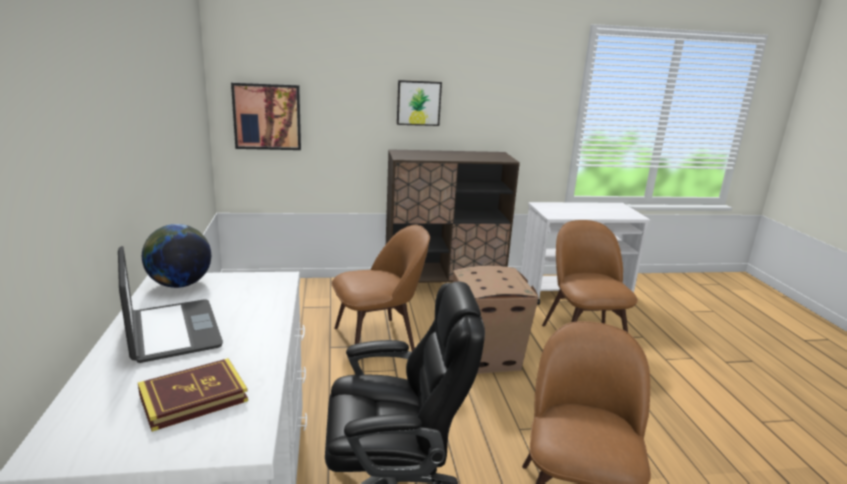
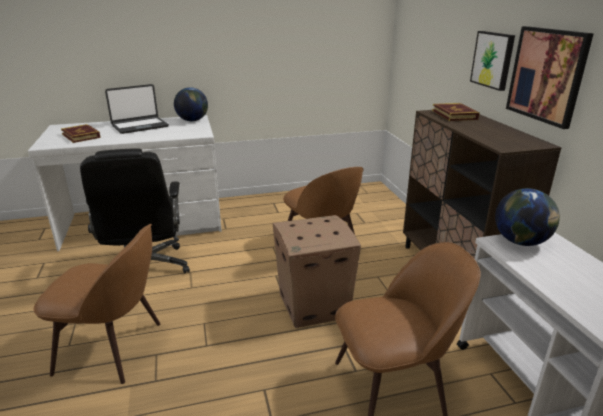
camera: 85 degrees right, 5 degrees up
picture [231,82,301,150] -> picture moved to [506,26,594,129]
none -> book [432,103,480,121]
none -> globe [495,188,560,246]

